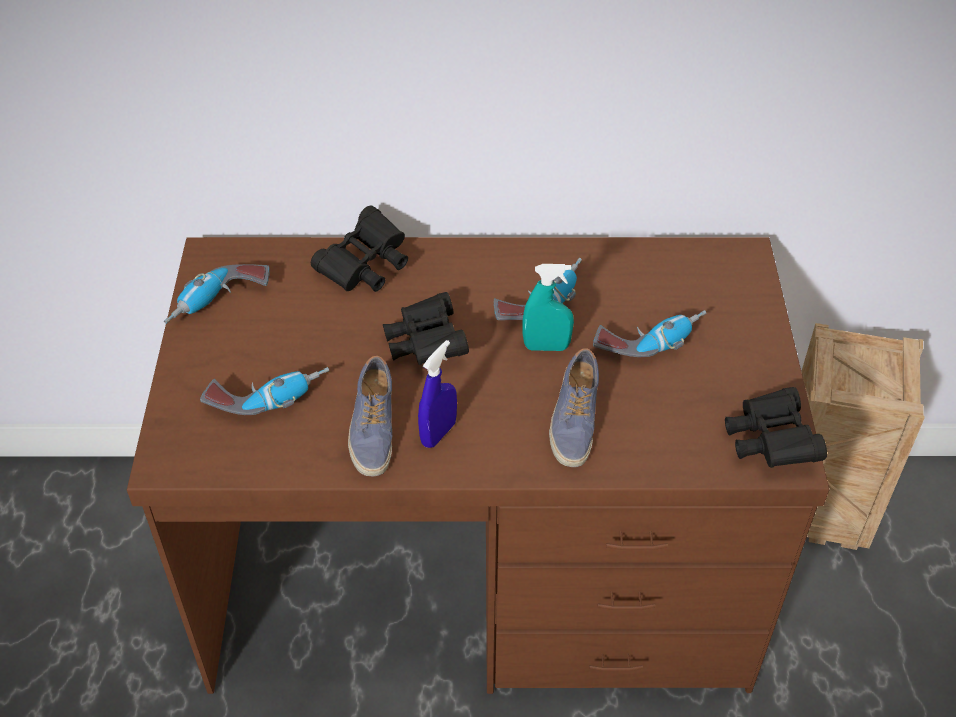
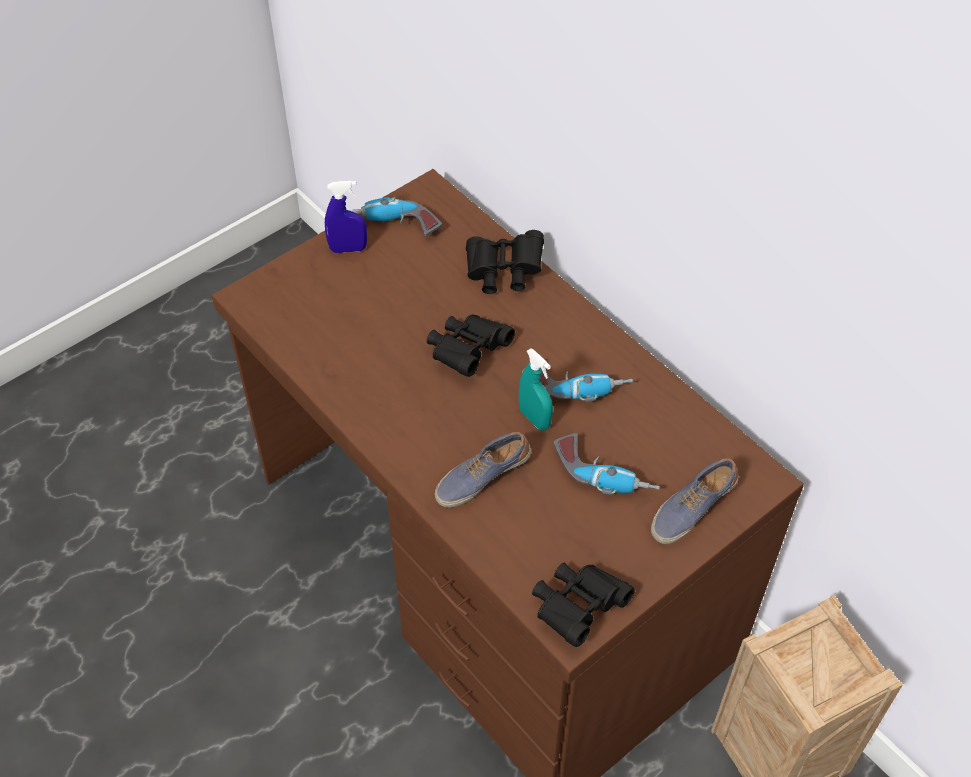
camera: 50 degrees right, 5 degrees up
power drill [200,367,329,415] -> none
shoe [348,356,392,476] -> shoe moved to [651,458,738,544]
blue spray bottle [418,340,457,448] -> blue spray bottle moved to [325,181,367,253]

